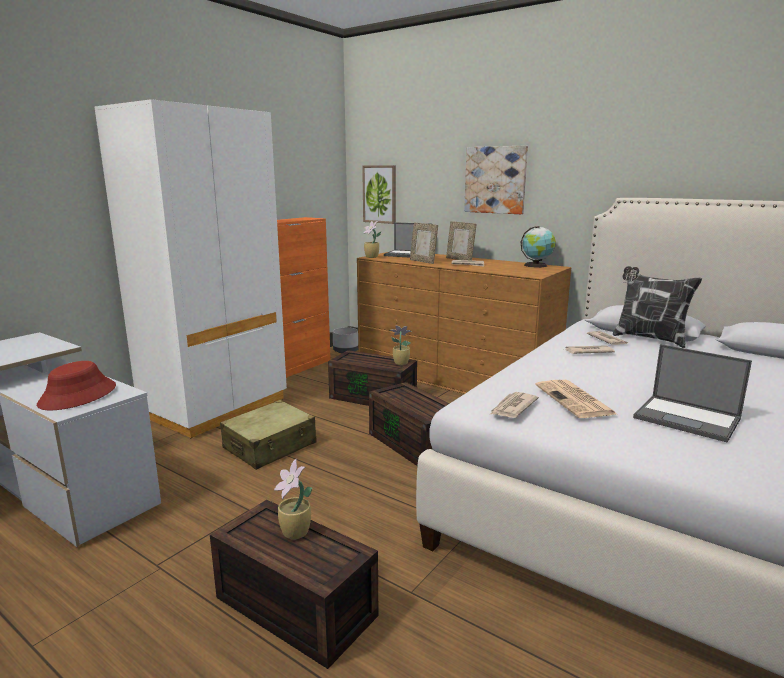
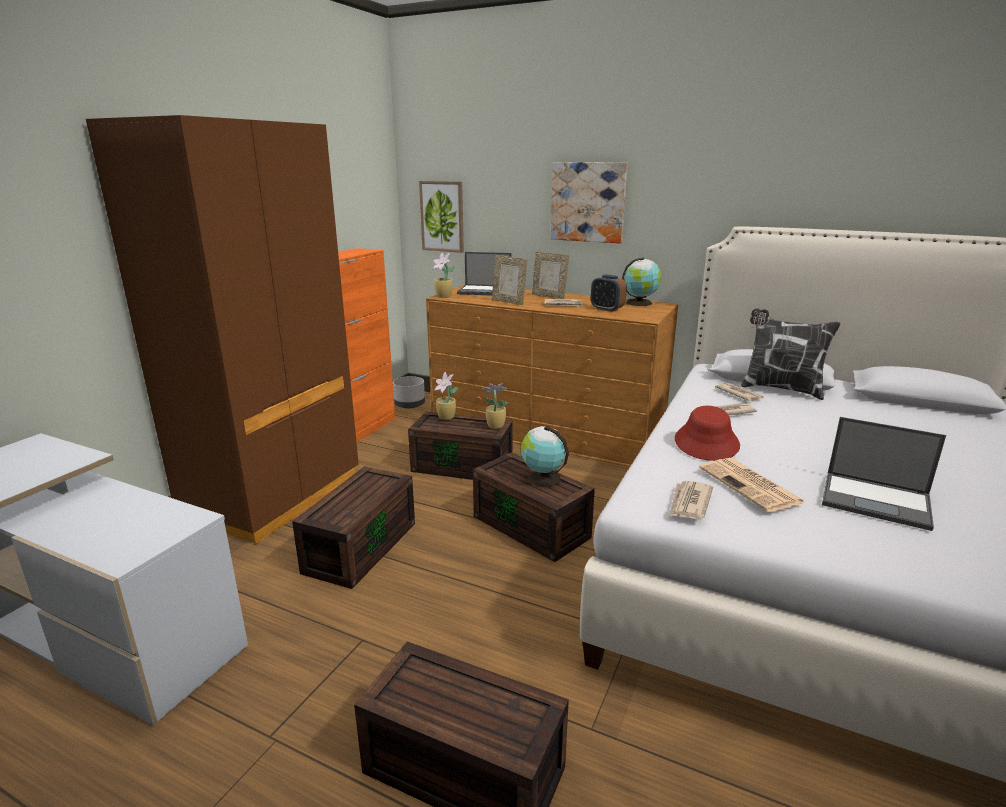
camera: 10 degrees left, 5 degrees up
red hat [37,361,116,410] -> red hat moved to [675,406,740,461]
white wardrobe [94,99,287,438] -> brown wardrobe [86,115,359,544]
beige suitcase [220,400,317,470] -> brown storage box [292,466,415,589]
potted plant [274,459,312,539] -> potted plant moved to [434,372,458,420]
none -> globe [520,426,569,487]
none -> alarm clock [591,274,627,312]

